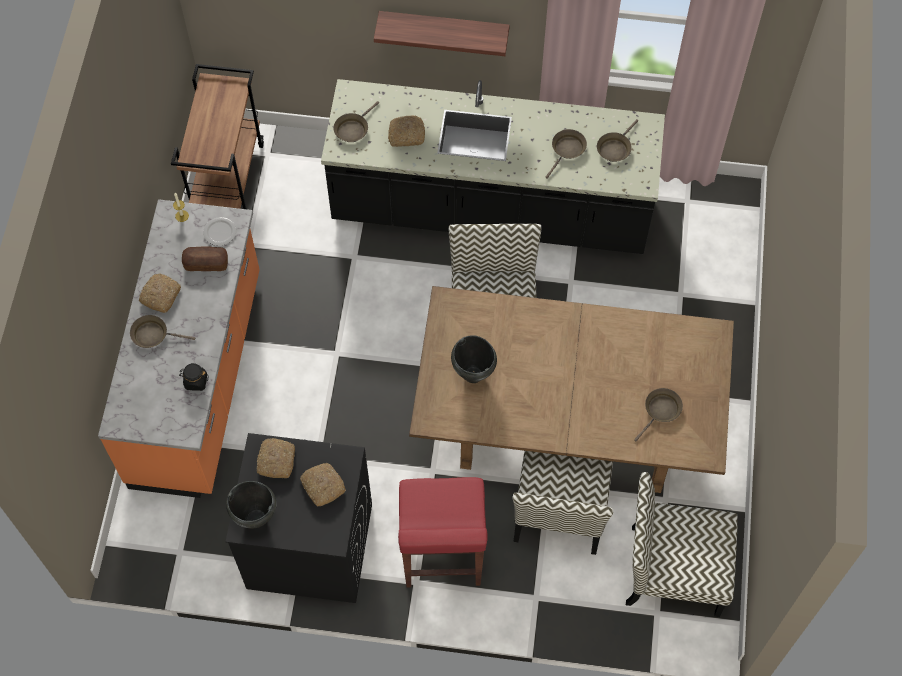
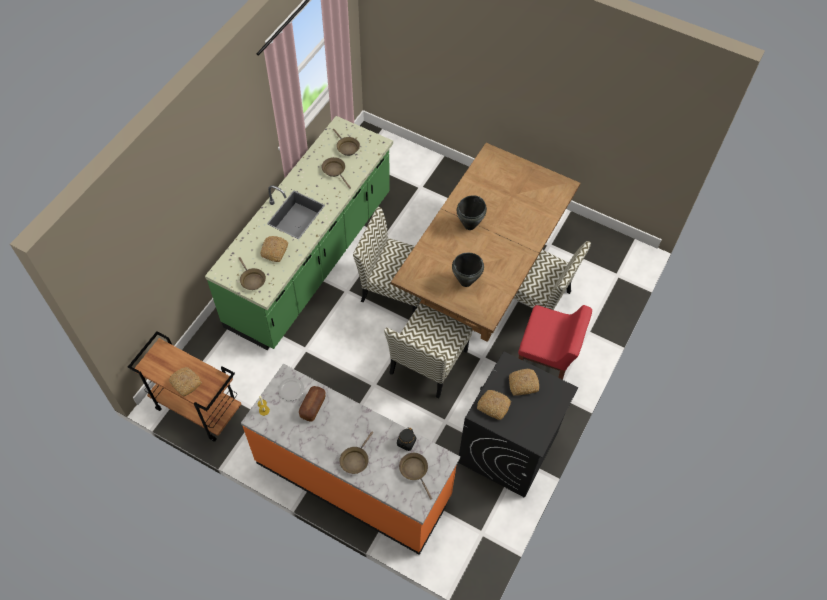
camera: 70 degrees left, 5 degrees down
bread [139,274,181,313] -> bread moved to [169,367,202,396]
black cooking pot [226,481,277,529] -> black cooking pot moved to [457,195,487,230]
black counter [321,79,665,254] -> green counter [205,116,393,350]
shelf [374,11,510,56] -> none
chair [626,472,738,617] -> chair moved to [384,303,472,399]
brown frying pan [634,388,683,441] -> brown frying pan moved to [399,453,432,500]

